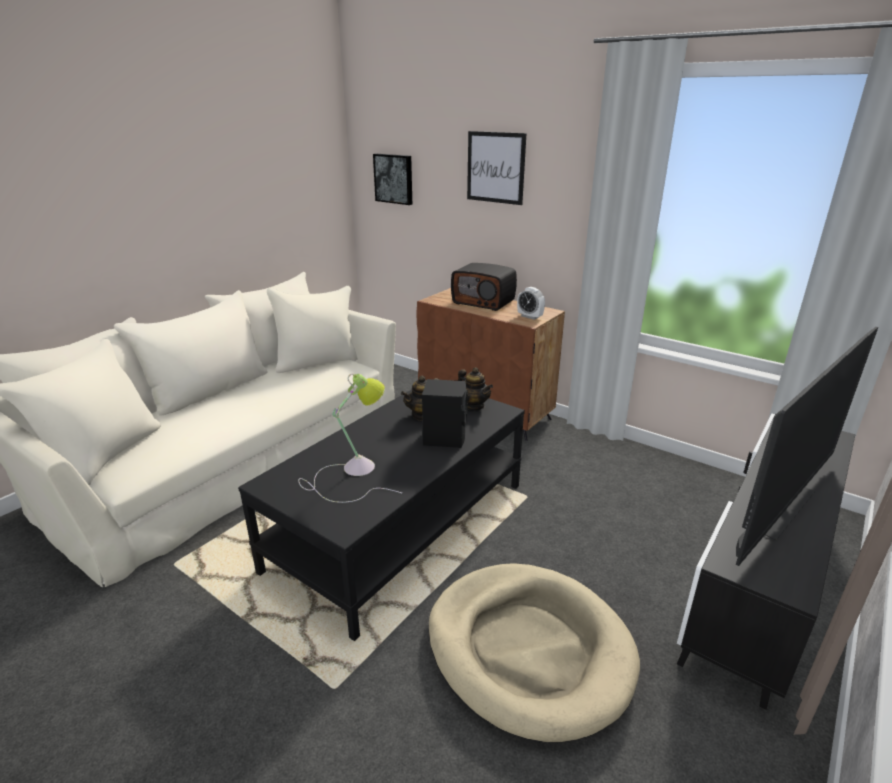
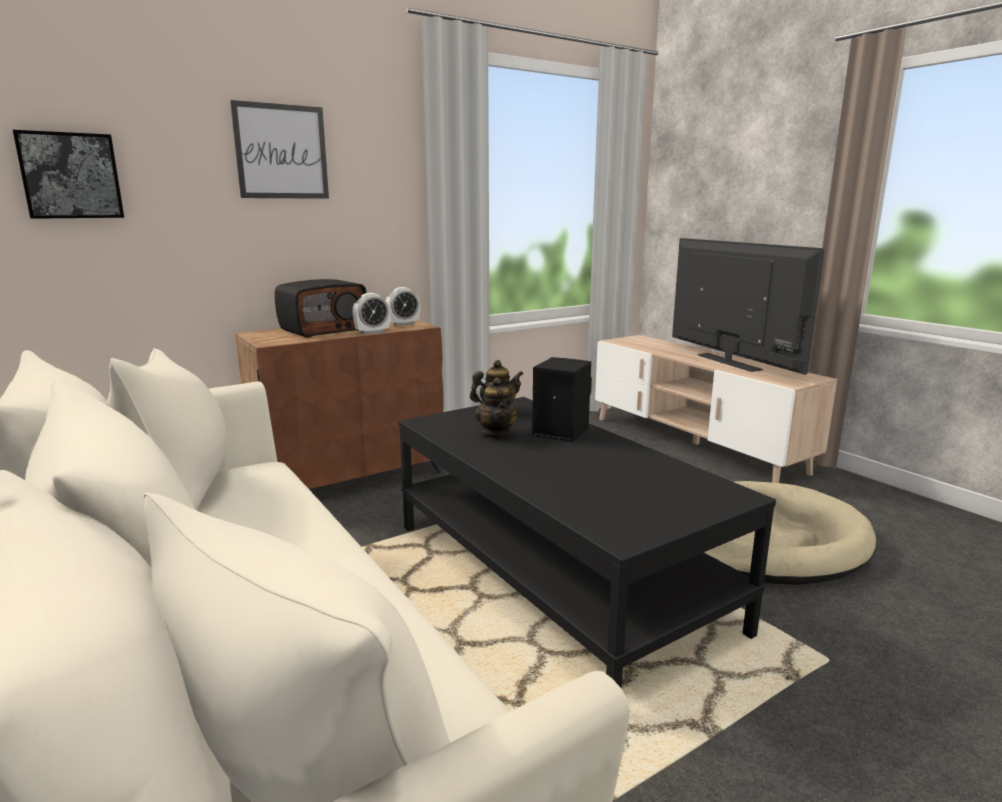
camera: 70 degrees left, 10 degrees down
table lamp [298,374,402,503] -> none
black tv stand [677,414,855,710] -> beige tv stand [595,335,837,483]
none -> alarm clock [352,293,390,335]

